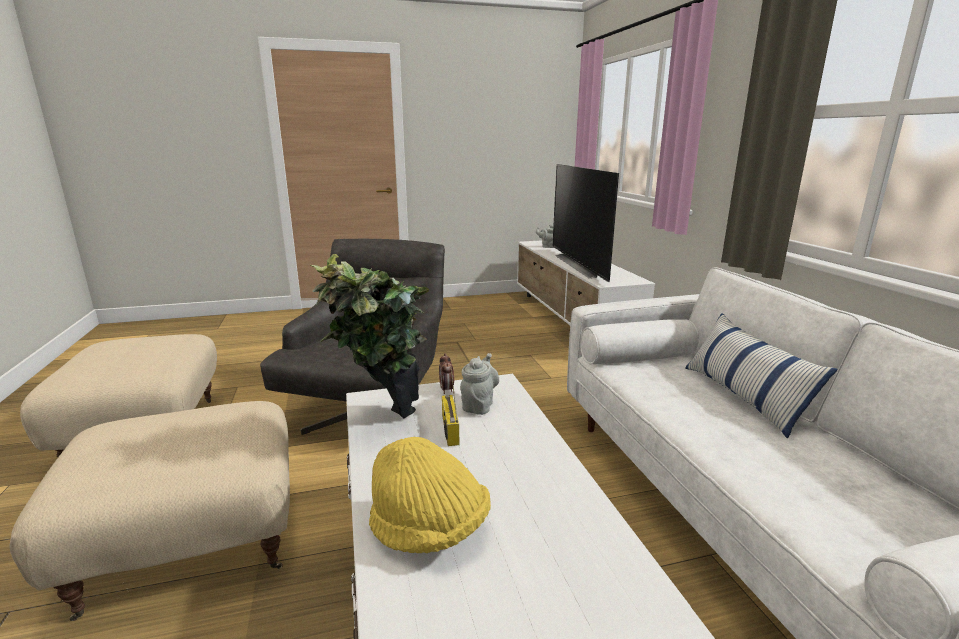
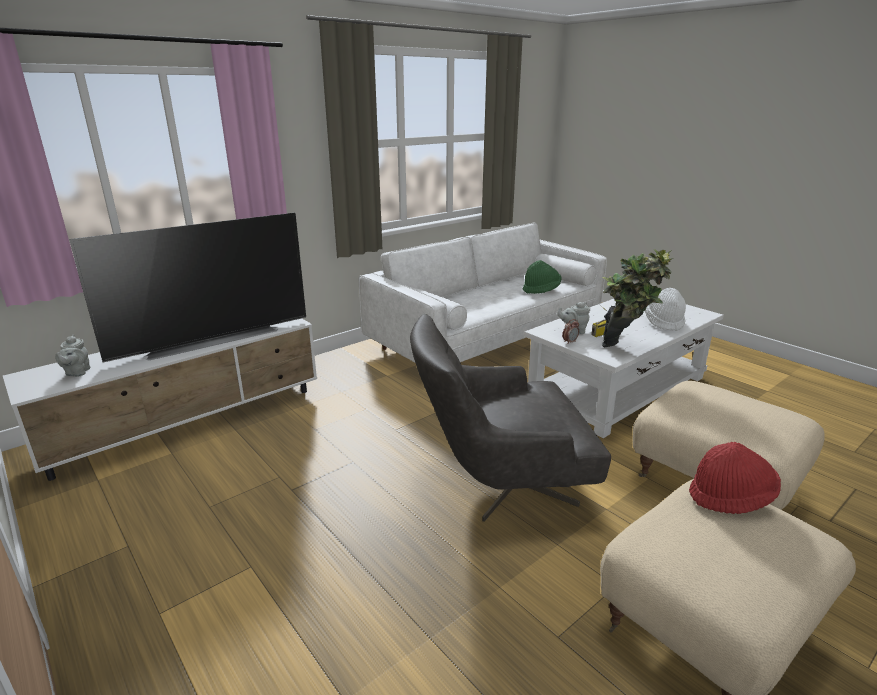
camera: 115 degrees left, 5 degrees up
yellow hat [369,437,491,553] -> white hat [645,288,686,331]
pillow [685,313,837,438] -> none
none -> green hat [523,260,561,294]
none -> red hat [689,442,781,514]

